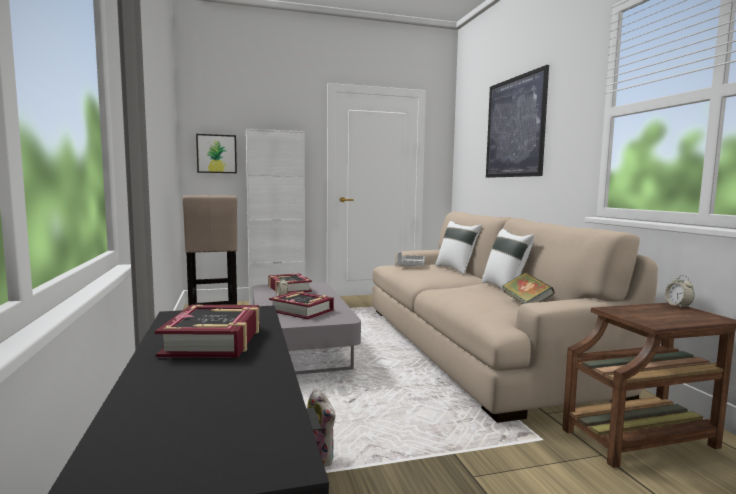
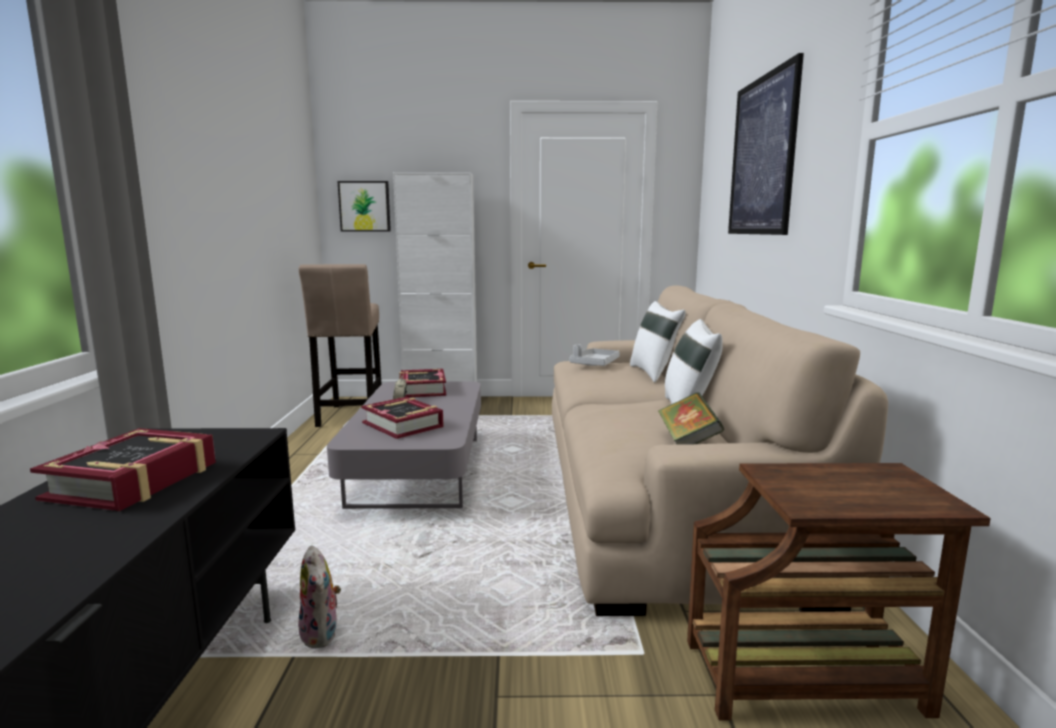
camera: 15 degrees right, 5 degrees up
alarm clock [665,275,694,308] -> none

